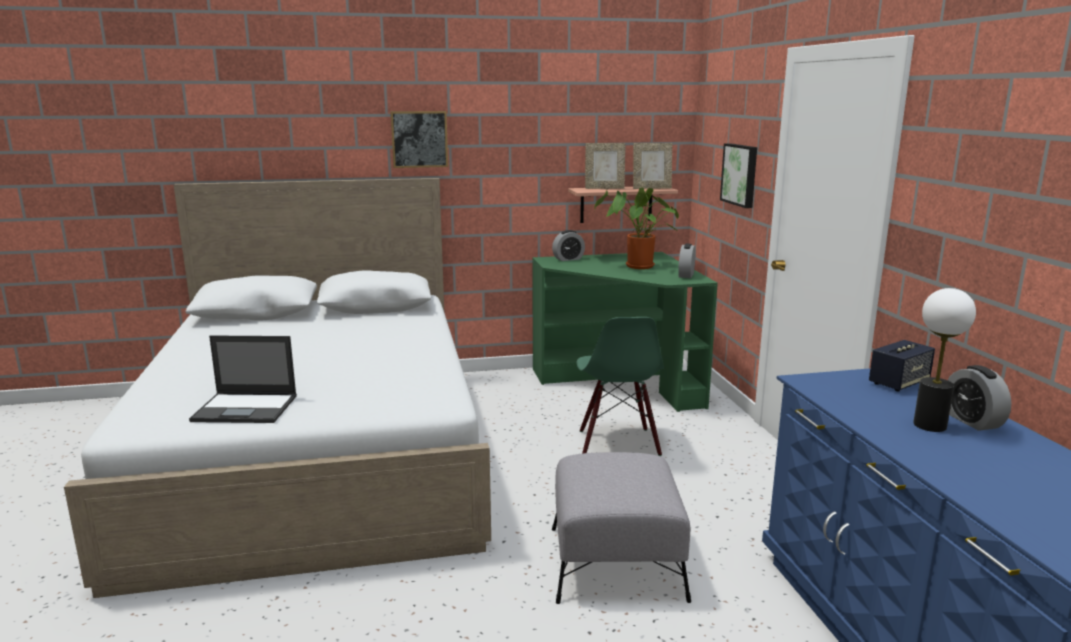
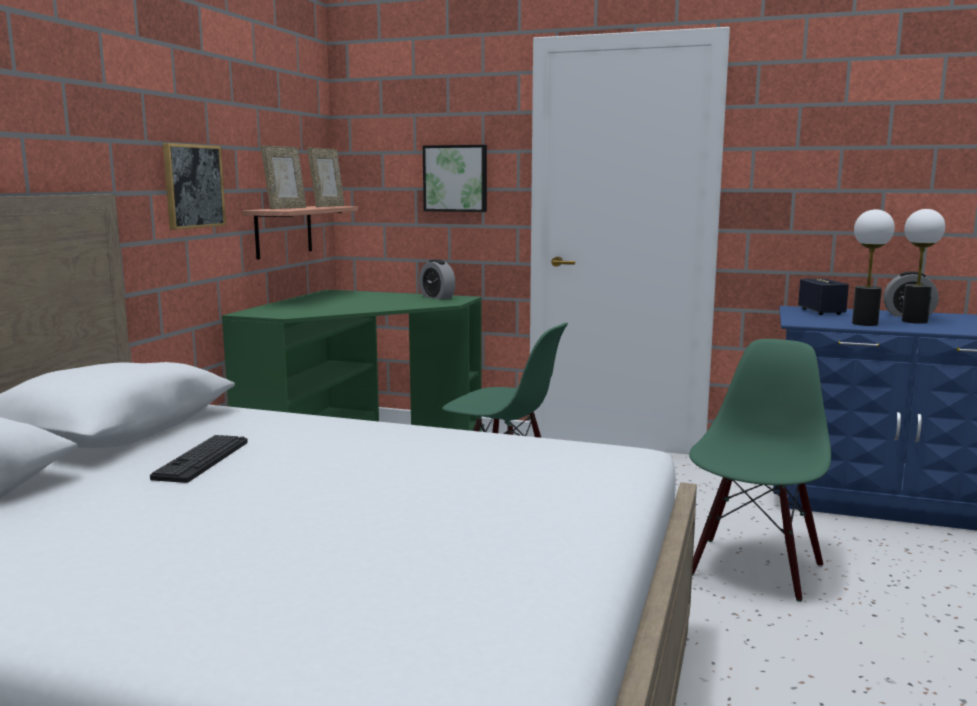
camera: 60 degrees left, 5 degrees down
laptop [189,335,297,423] -> none
picture [391,111,448,168] -> picture moved to [163,143,226,230]
alarm clock [552,230,585,261] -> none
grey ottoman [552,452,691,604] -> green chair [689,339,831,602]
potted plant [594,188,679,269] -> none
none -> keyboard [150,435,248,483]
none -> table lamp [852,209,895,326]

